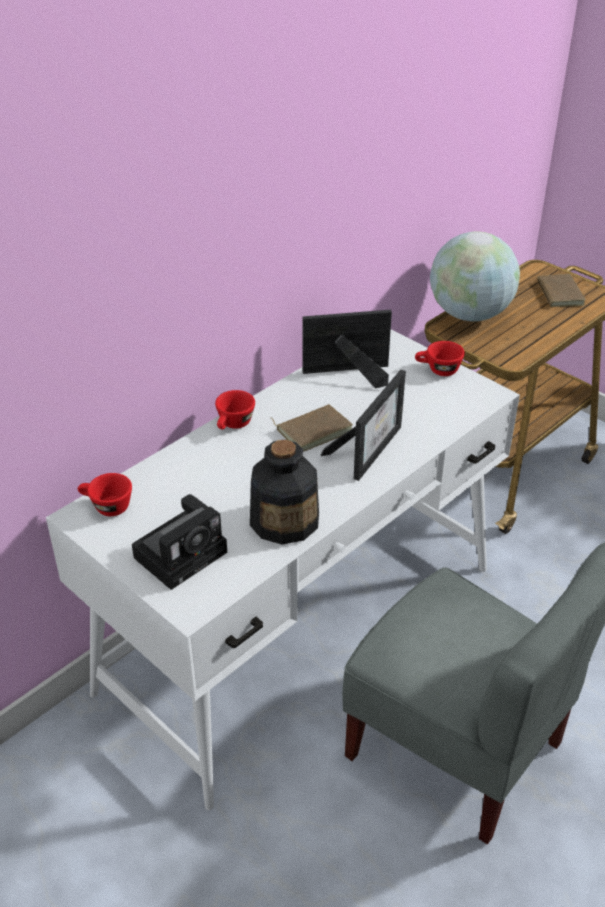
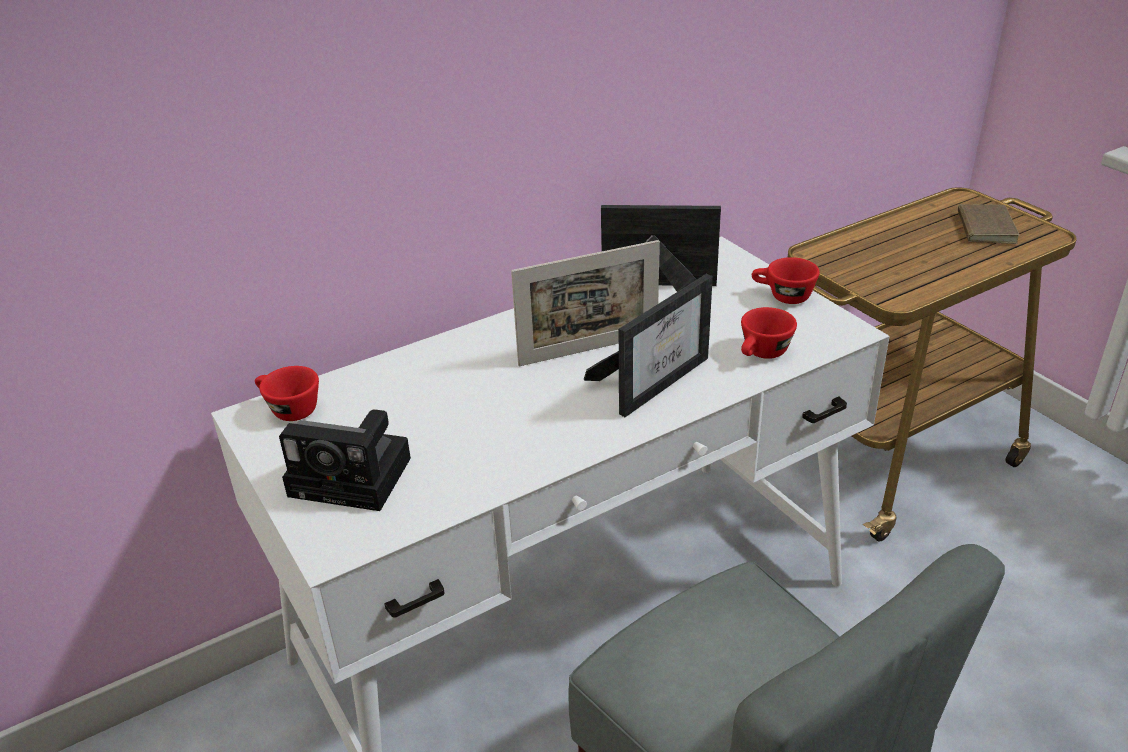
camera: 15 degrees right, 5 degrees down
camera [132,494,227,590] -> camera turned 45 degrees clockwise [279,409,411,511]
red cup [215,390,255,430] -> red cup moved to [741,307,797,359]
bottle [250,439,319,544] -> none
brown book [271,404,353,452] -> picture frame [511,240,660,366]
globe [430,231,520,321] -> none

